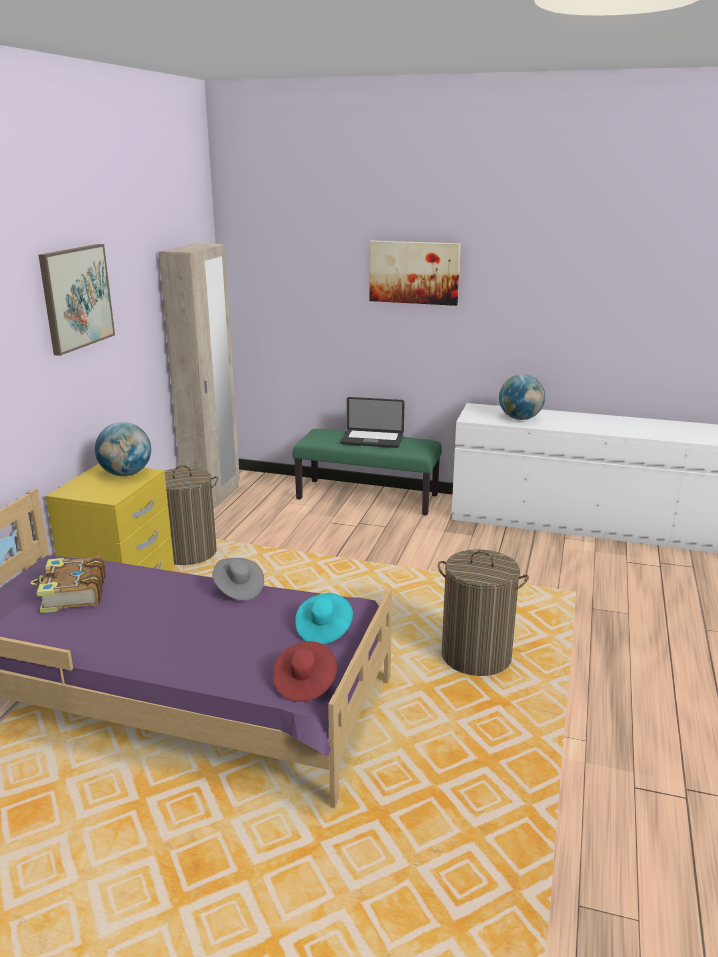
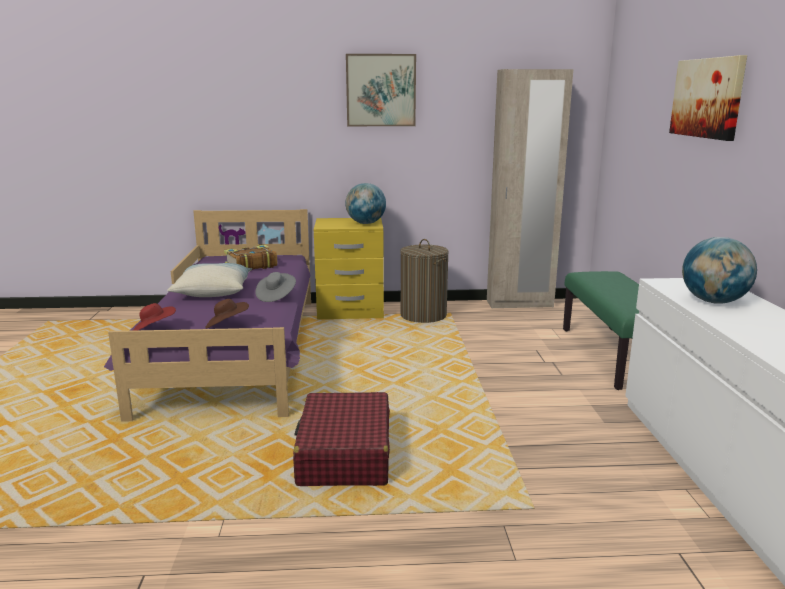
camera: 70 degrees right, 5 degrees down
turquoise hat [295,593,353,644] -> brown hat [205,299,249,329]
laptop [341,397,405,448] -> none
laundry basket [438,549,529,676] -> red suitcase [293,392,390,486]
none -> pillow [167,263,252,297]

